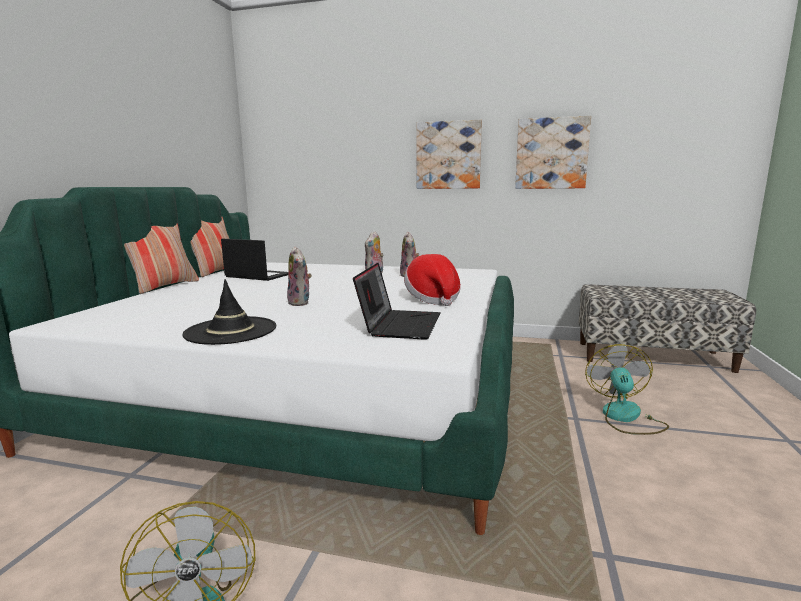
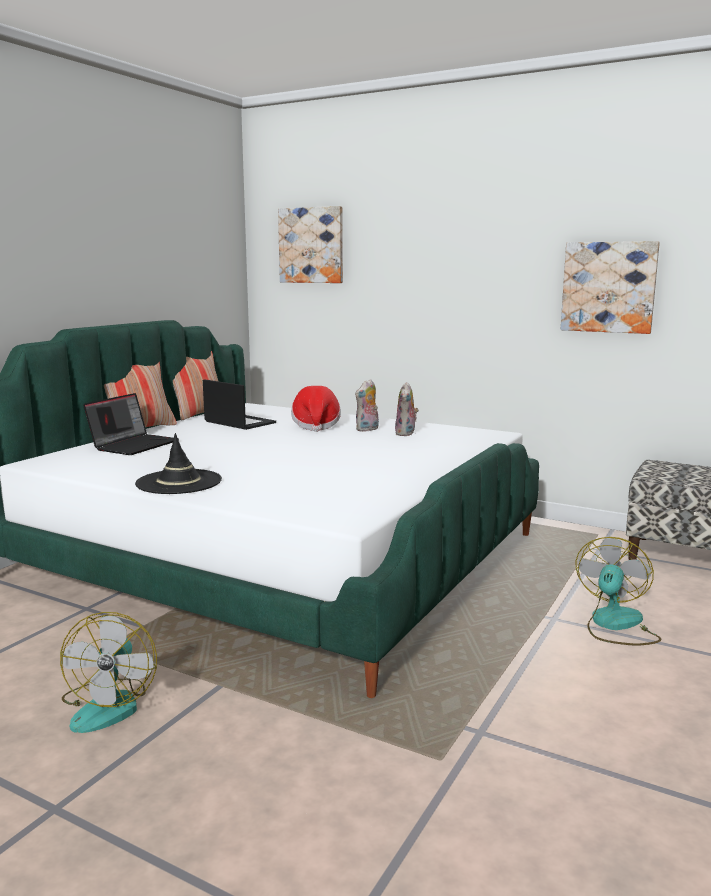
camera: 15 degrees right, 0 degrees up
plush toy [287,246,312,306] -> none
laptop [353,263,441,340] -> laptop moved to [83,393,179,455]
hat [404,254,461,306] -> hat moved to [291,386,341,432]
picture [416,120,482,189] -> picture moved to [278,206,343,283]

